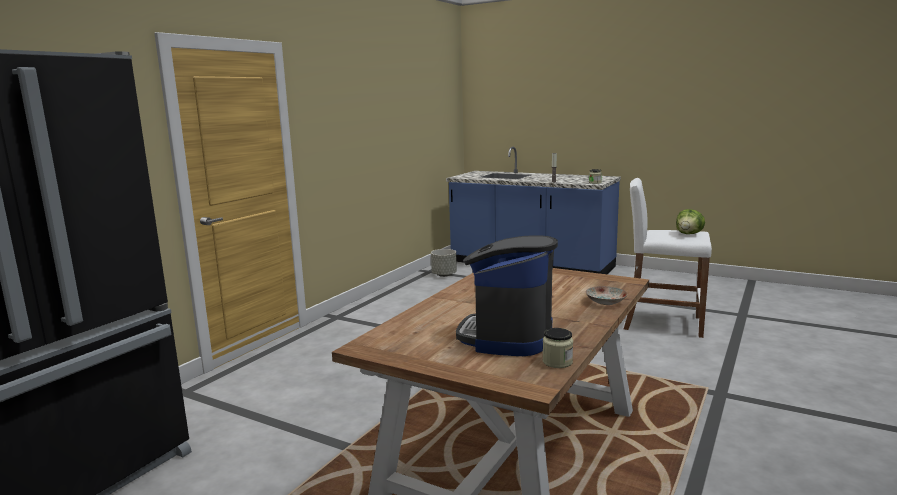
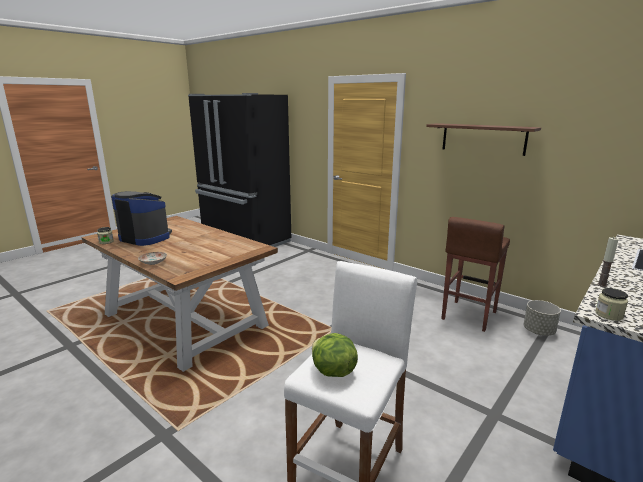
camera: 100 degrees right, 5 degrees up
none -> brown shelf [426,123,541,156]
none -> brown stool [441,217,510,332]

